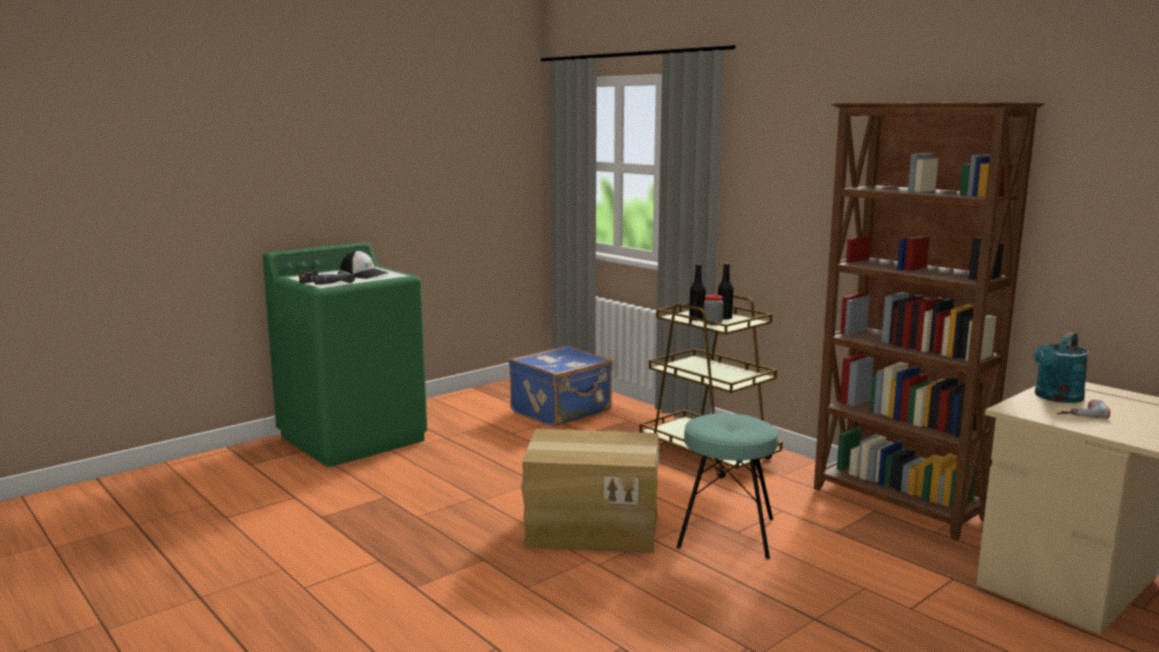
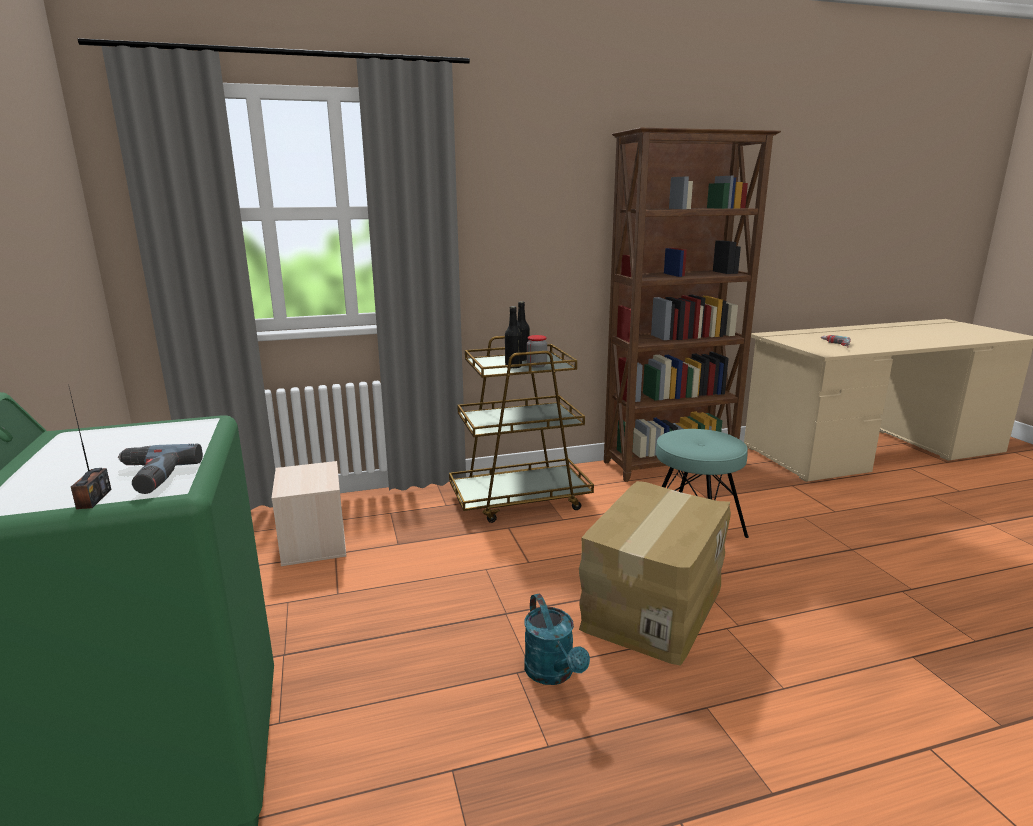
camera: 65 degrees left, 5 degrees up
cap [340,250,389,279] -> none
blue suitcase [509,345,613,427] -> beige storage box [271,461,346,566]
turquoise watering can [1034,332,1089,403] -> turquoise watering can moved to [524,594,590,685]

